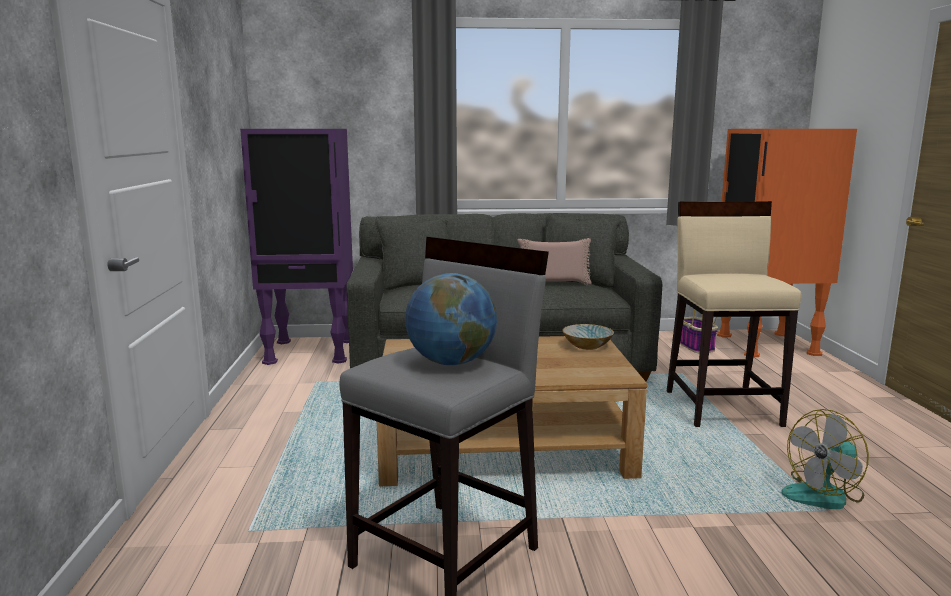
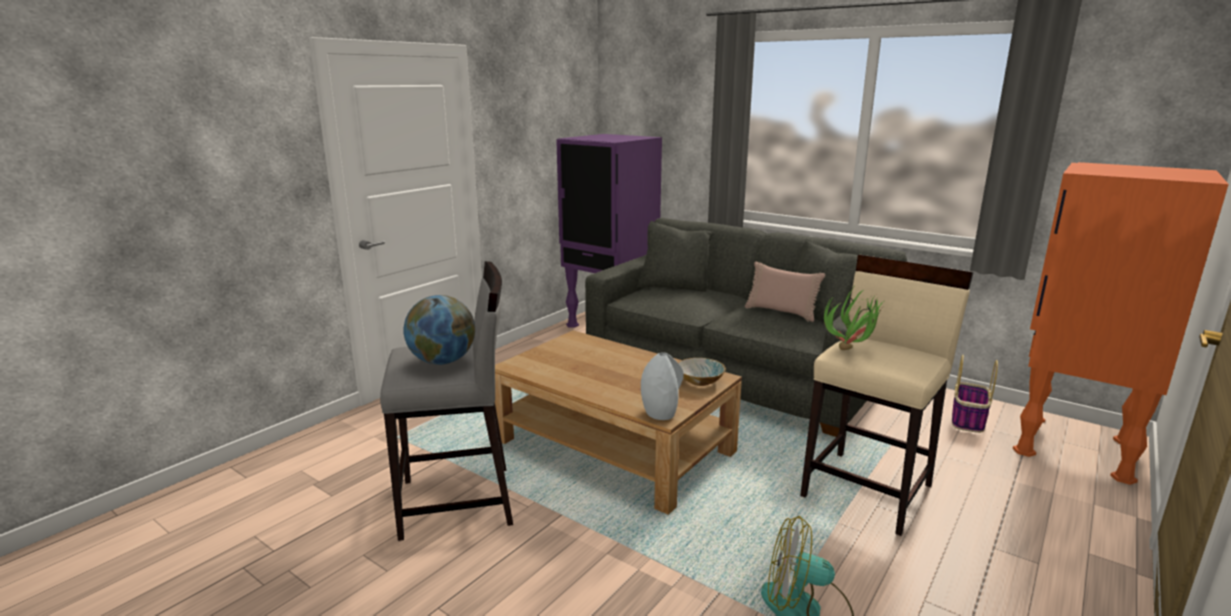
camera: 40 degrees right, 5 degrees up
none -> grey vase [641,352,684,420]
none -> potted plant [824,287,886,350]

